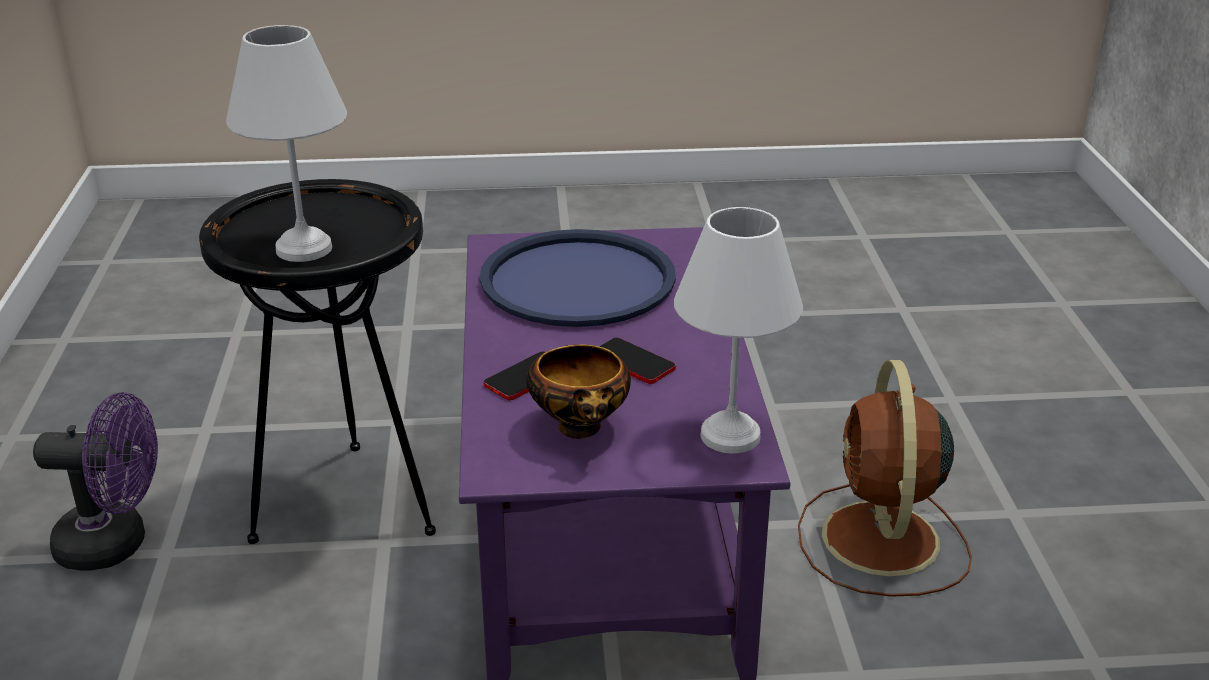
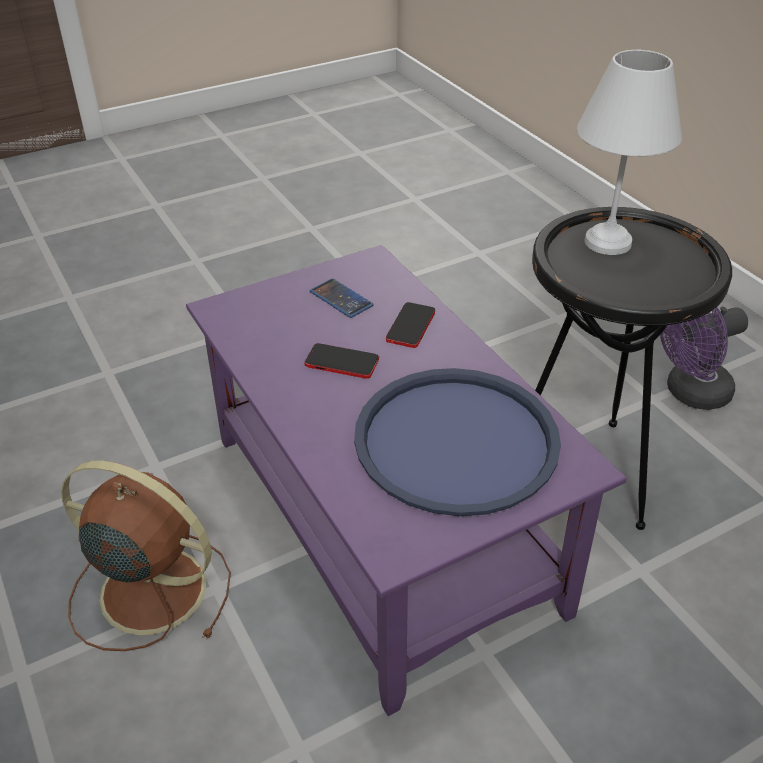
camera: 155 degrees right, 10 degrees up
bowl [526,344,631,439] -> phone [310,278,374,318]
white table lamp [674,207,803,453] -> none
brown fan [798,360,972,597] -> brown fan turned 45 degrees counterclockwise [61,460,231,651]

